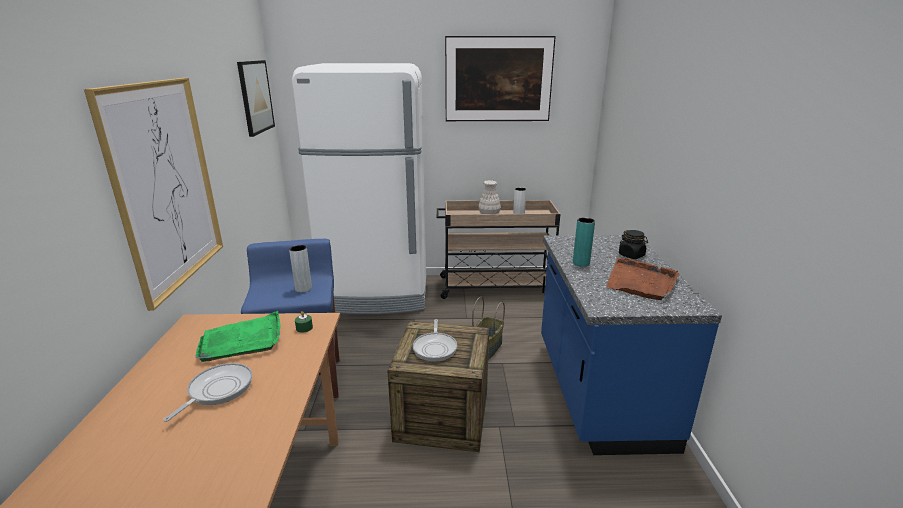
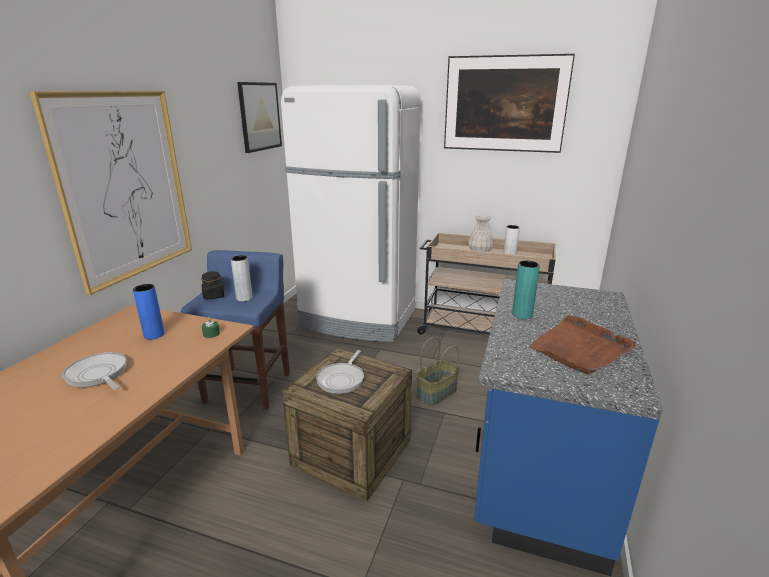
camera: 20 degrees right, 0 degrees up
frying pan [163,363,252,422] -> frying pan turned 90 degrees counterclockwise [62,352,127,390]
green tray [195,311,281,362] -> blue vase [133,284,165,339]
black jar [619,230,648,259] -> black jar moved to [201,271,224,299]

